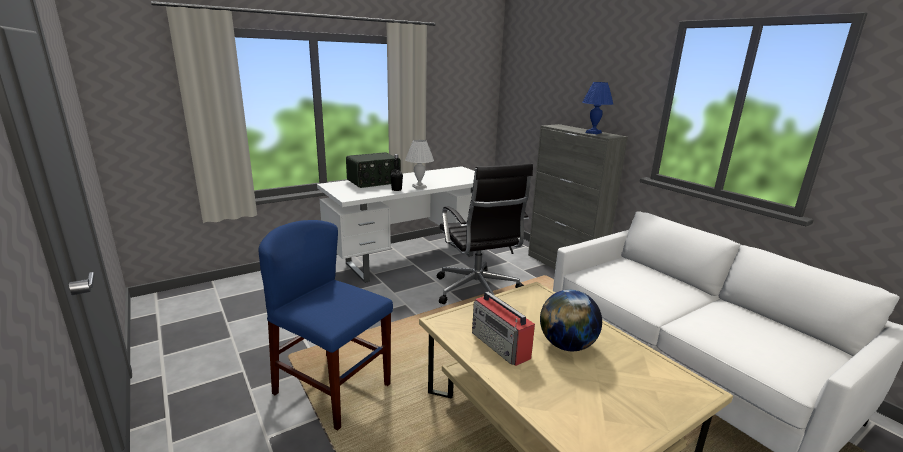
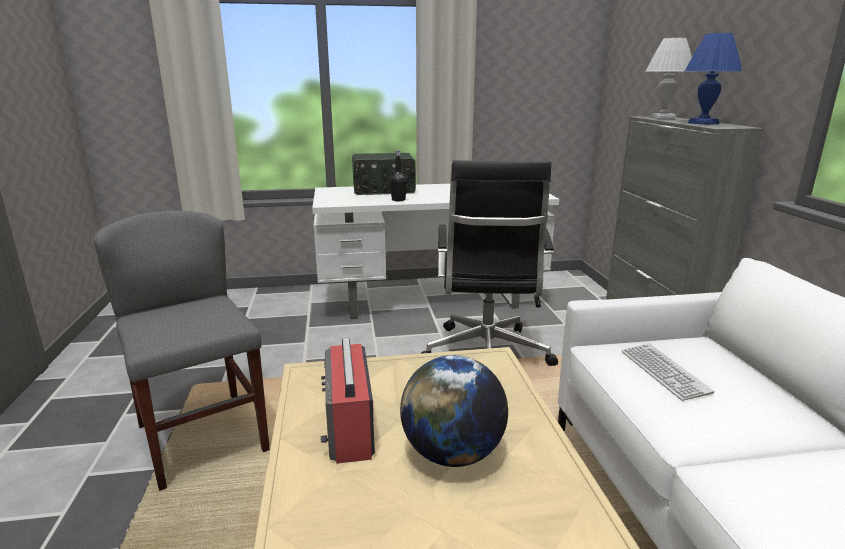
camera: 25 degrees right, 0 degrees up
blue chair [259,220,393,431] -> grey chair [94,210,270,491]
white table lamp [405,140,434,189] -> white table lamp moved to [645,38,695,119]
none -> keyboard [622,344,714,401]

